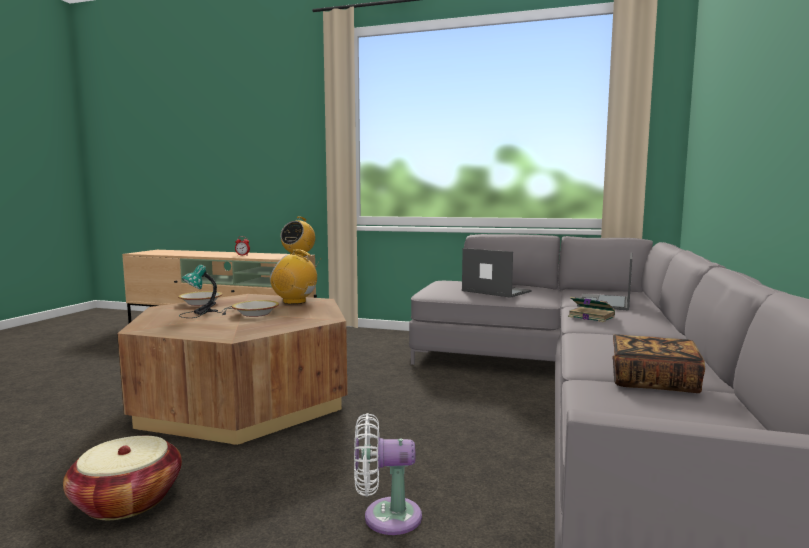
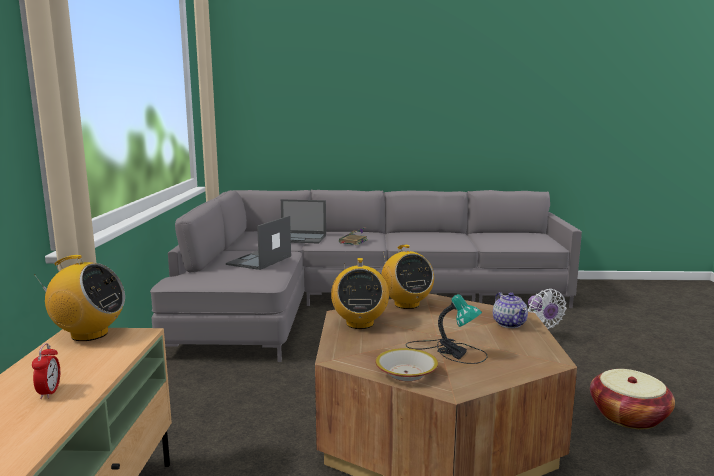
camera: 105 degrees left, 5 degrees up
bowl [232,300,279,317] -> none
book [612,334,705,393] -> none
none -> radio [381,245,434,309]
none -> teapot [493,292,528,328]

